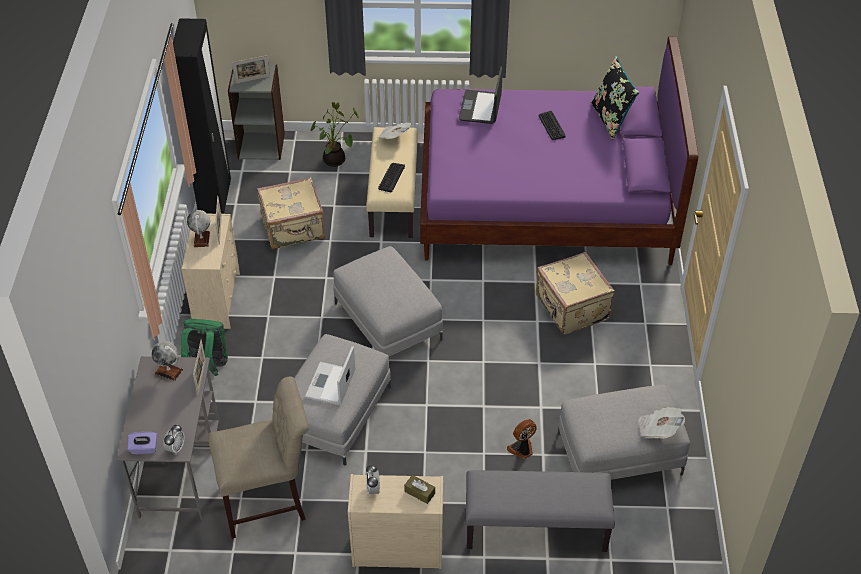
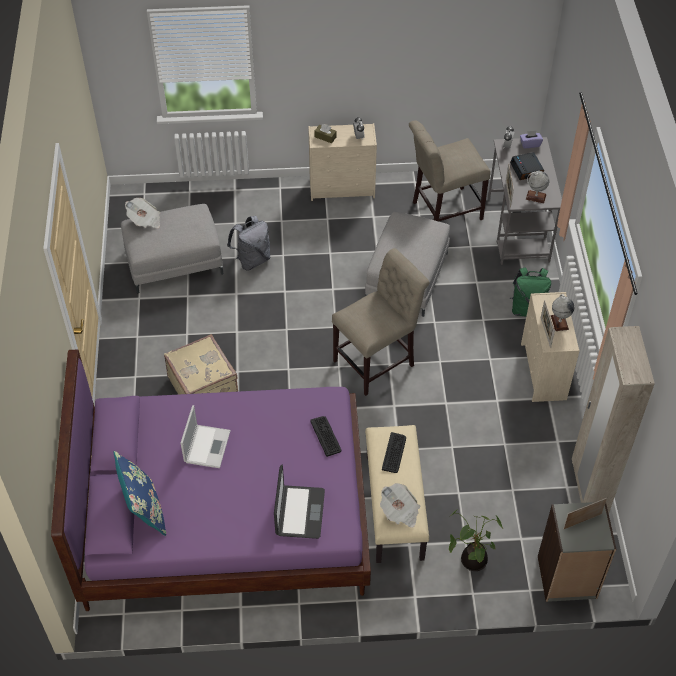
camera: 175 degrees right, 5 degrees up
black wardrobe [173,18,231,214] -> beige wardrobe [572,326,655,513]
beige suitcase [257,177,325,249] -> none
laptop [305,346,355,405] -> laptop moved to [181,405,231,468]
grey ottoman [333,246,443,356] -> beige chair [332,248,430,396]
grey bench [466,470,615,552] -> none
fan [507,419,537,459] -> grey backpack [227,216,271,270]
keyboard [539,111,566,140] -> keyboard moved to [310,416,341,457]
black pillow [591,56,639,140] -> blue pillow [114,451,166,536]
none -> alarm clock [510,152,544,180]

